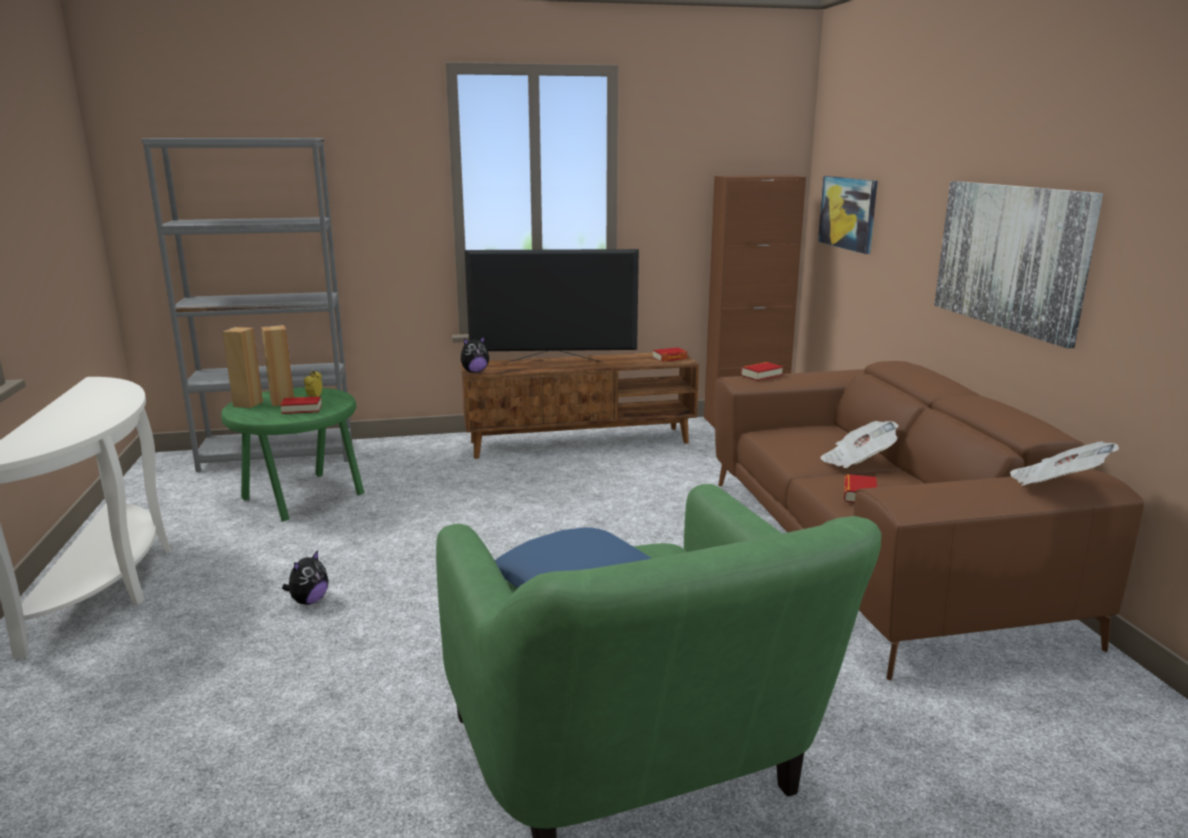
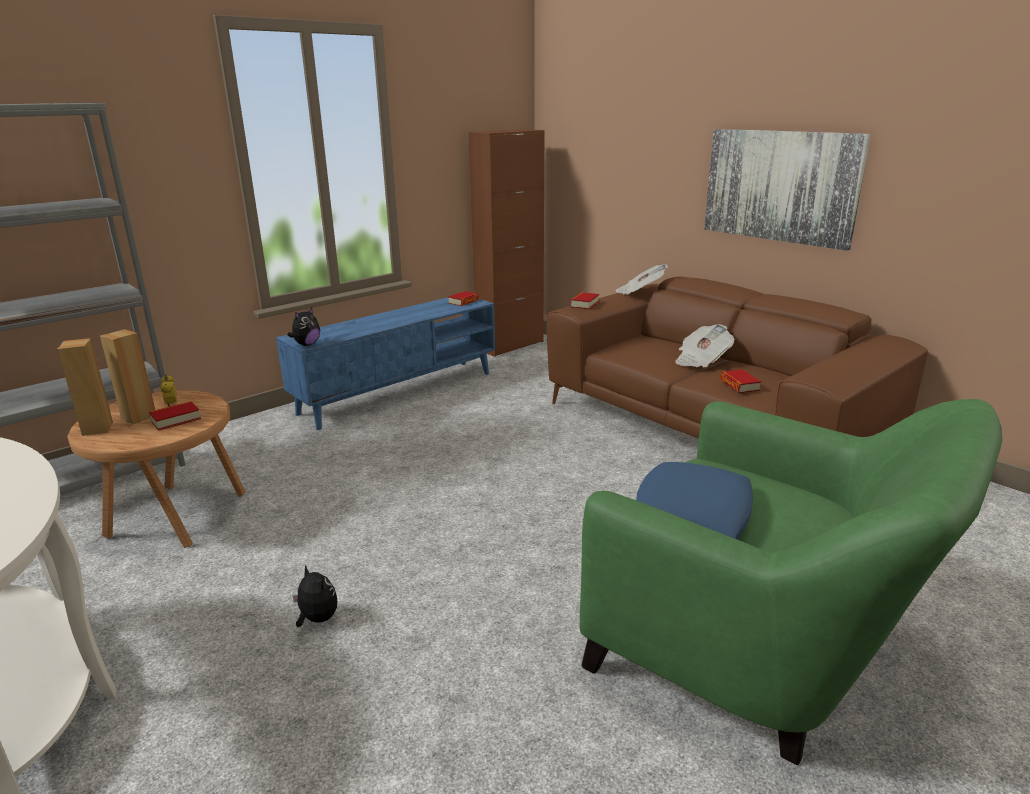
camera: 30 degrees left, 5 degrees up
green side table [221,387,364,522] -> brown side table [67,390,246,548]
plush toy [282,550,328,605] -> plush toy turned 45 degrees counterclockwise [293,565,337,627]
brown tv stand [461,353,699,459] -> blue tv stand [276,298,495,430]
television [465,249,639,364] -> none
picture [818,176,878,254] -> none
newspaper [1010,441,1119,485] -> newspaper moved to [616,264,668,295]

